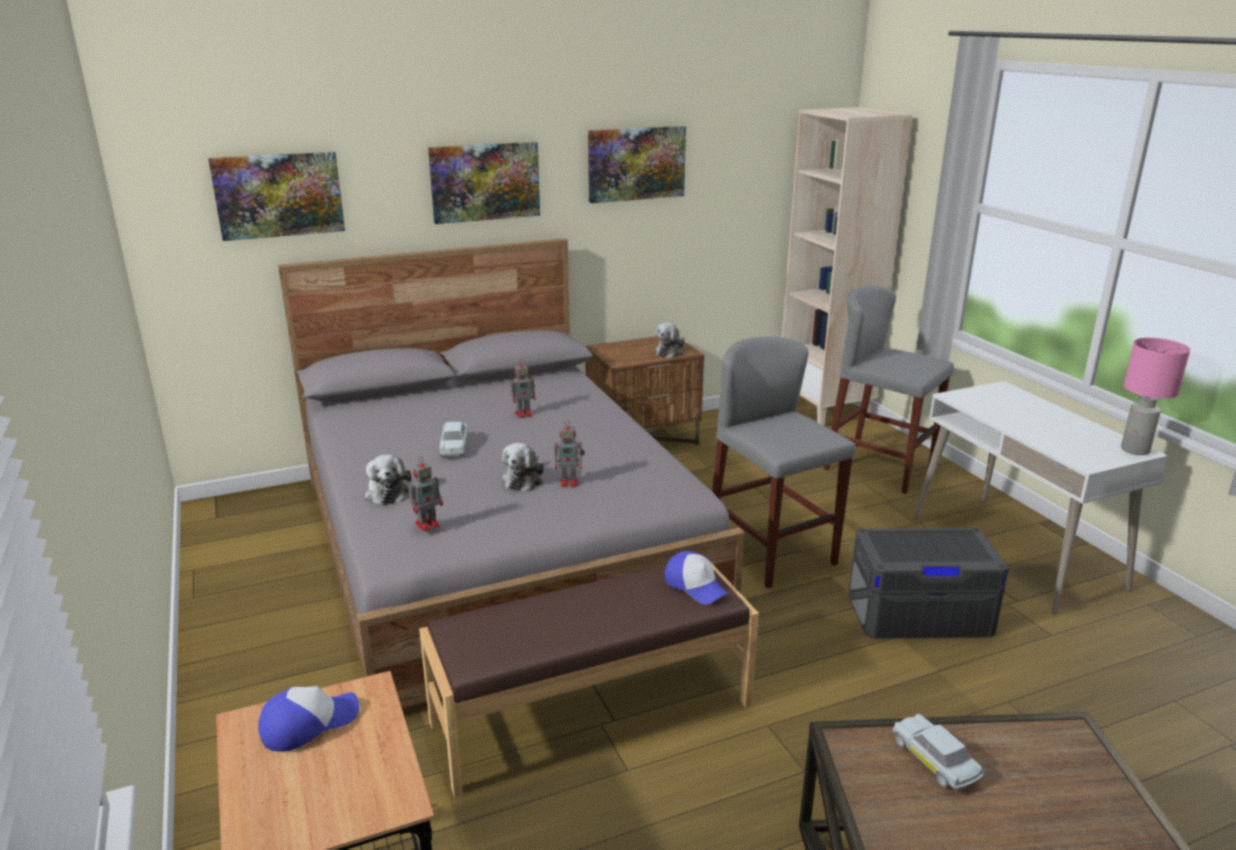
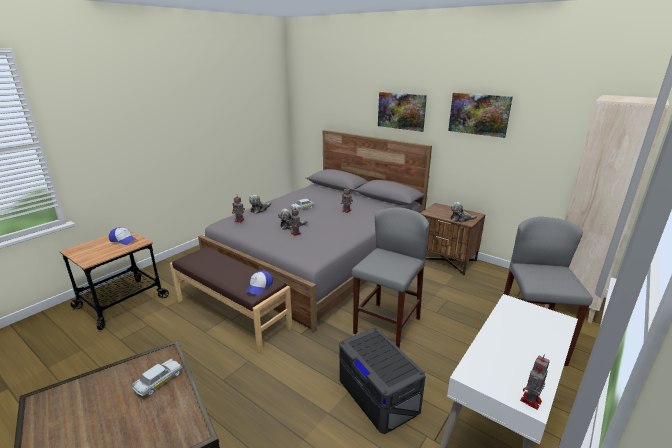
camera: 60 degrees right, 0 degrees up
picture [208,152,345,241] -> none
pink table lamp [1121,338,1190,455] -> toy robot [520,354,550,410]

